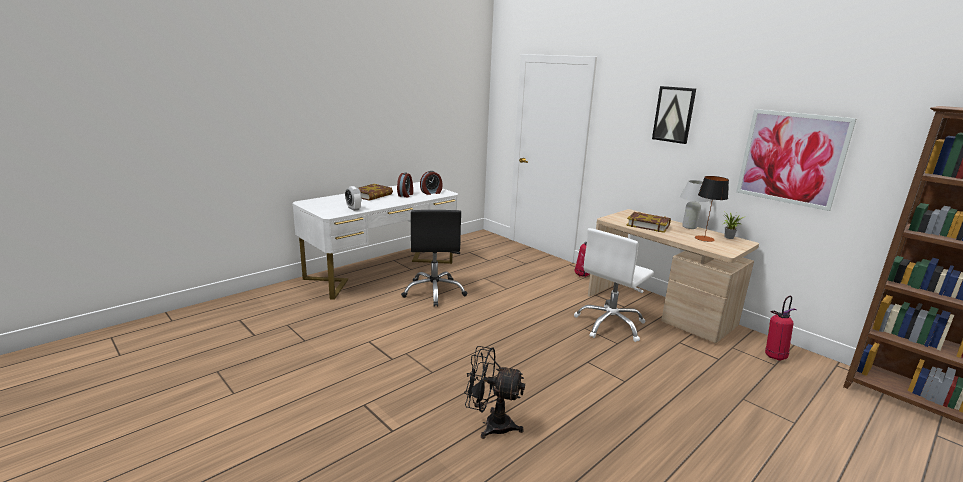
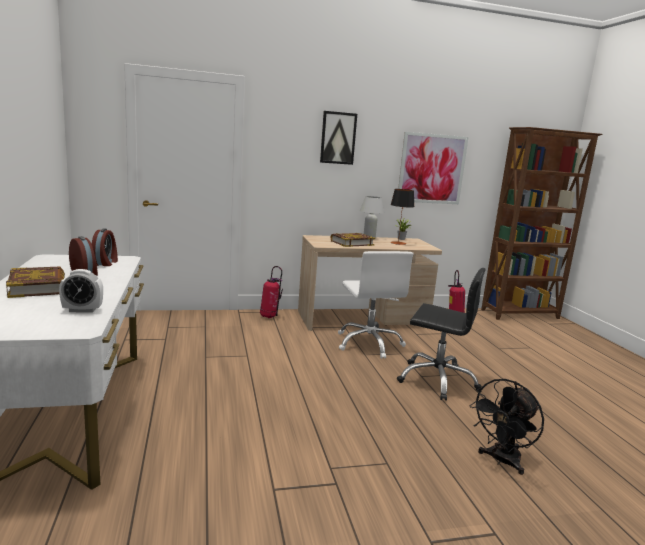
camera: 60 degrees left, 5 degrees down
black office chair [401,210,467,307] -> black office chair moved to [397,268,486,401]

